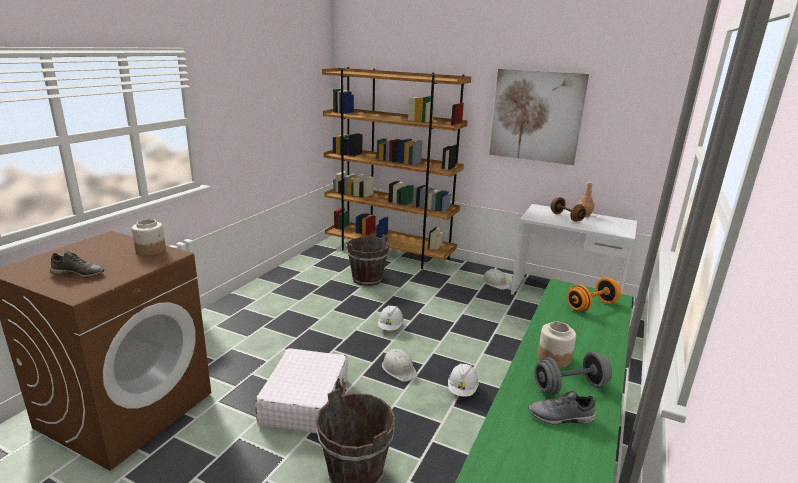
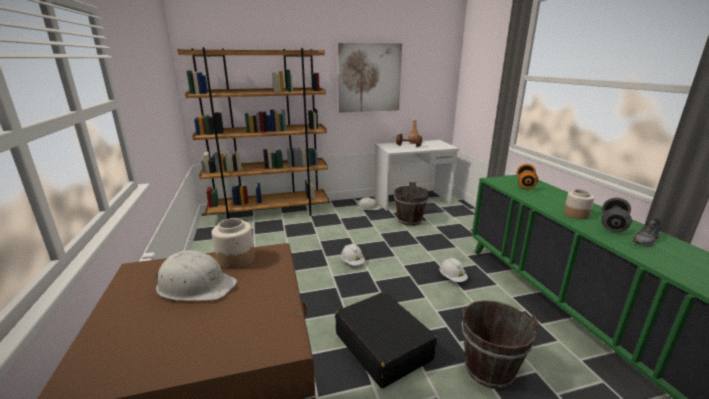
camera: 40 degrees left, 0 degrees up
grey shoe [50,251,105,278] -> none
white suitcase [255,348,348,434] -> black suitcase [335,292,437,388]
brown bucket [346,235,389,286] -> brown bucket moved to [394,182,429,226]
white hard hat [382,349,418,382] -> white hard hat moved to [155,250,237,301]

